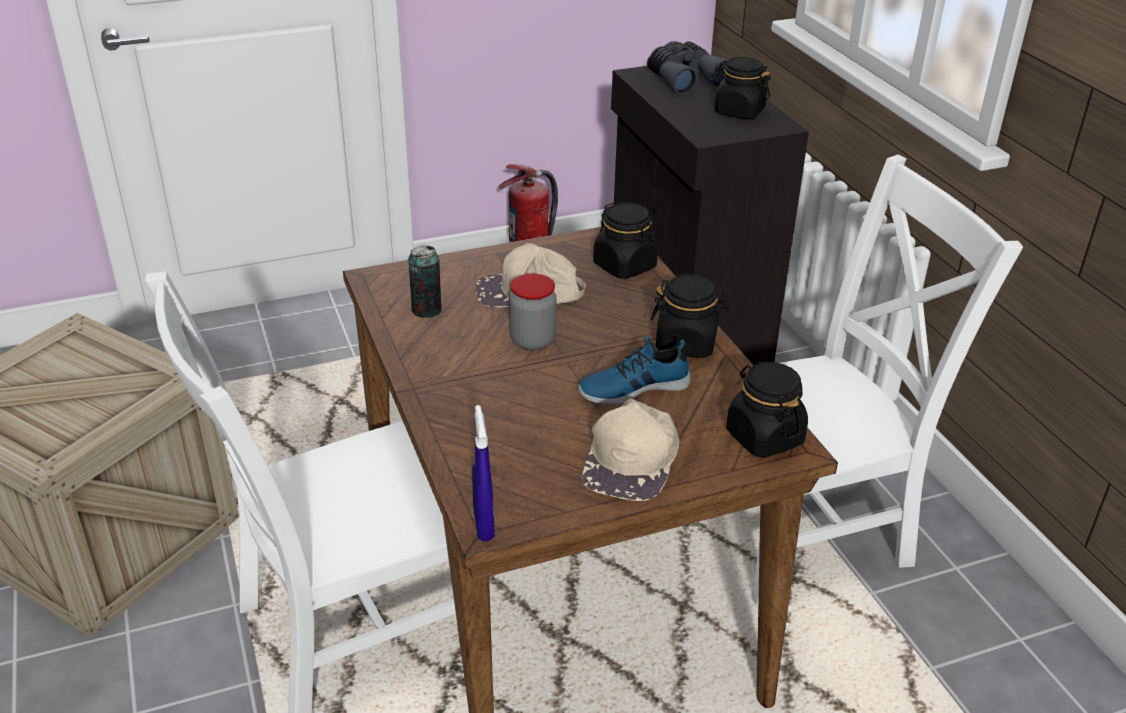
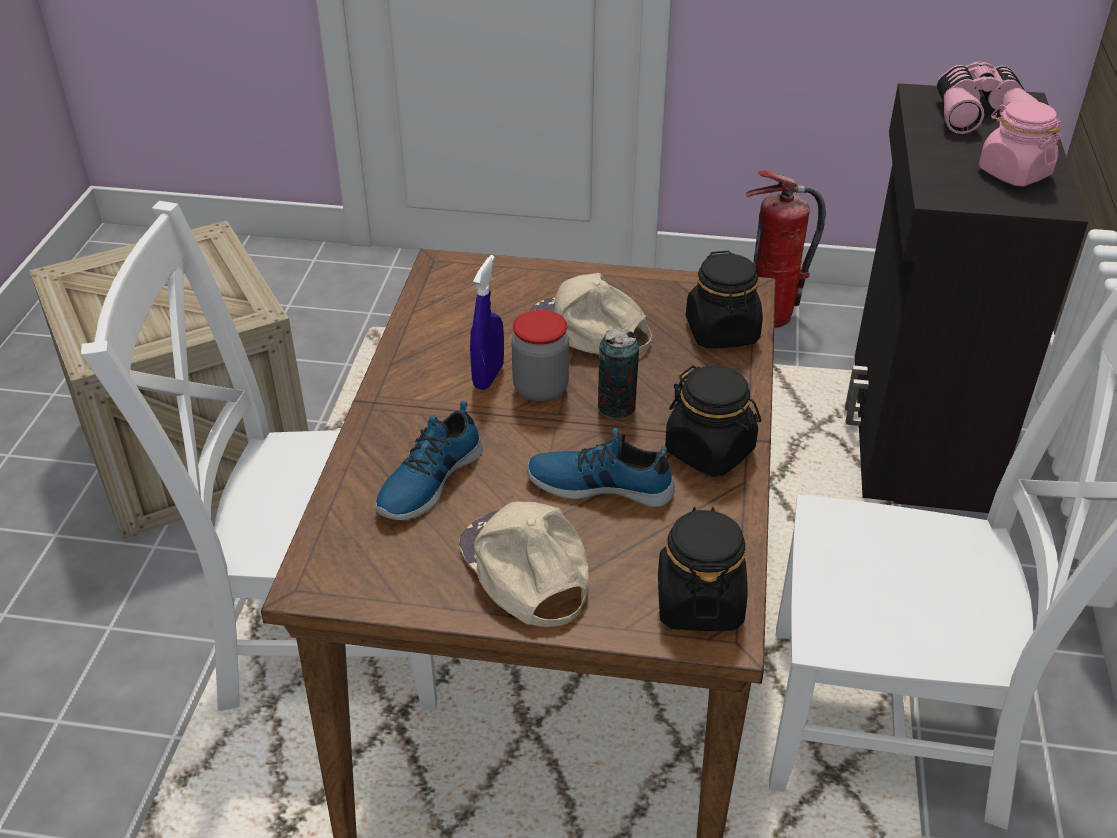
camera: 30 degrees right, 5 degrees up
can [408,246,441,318] -> can moved to [598,328,639,418]
blue spray bottle [472,405,495,541] -> blue spray bottle moved to [470,255,504,390]
beige cap [582,399,680,501] -> beige cap turned 105 degrees clockwise [459,501,589,627]
grey binoculars [647,41,728,95] -> pink binoculars [937,61,1039,134]
black jar [714,57,771,119] -> pink jar [979,100,1061,187]
none -> shoe [375,401,483,520]

